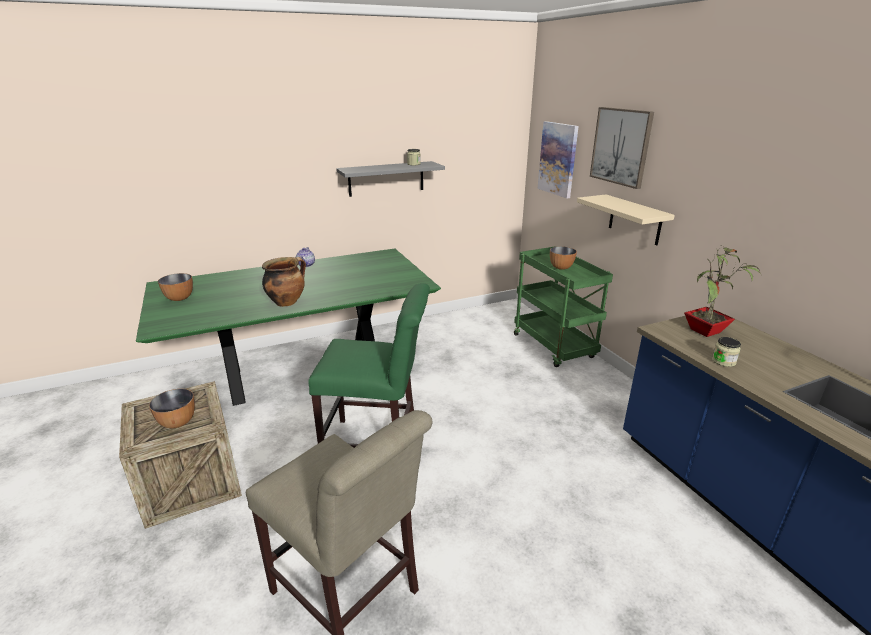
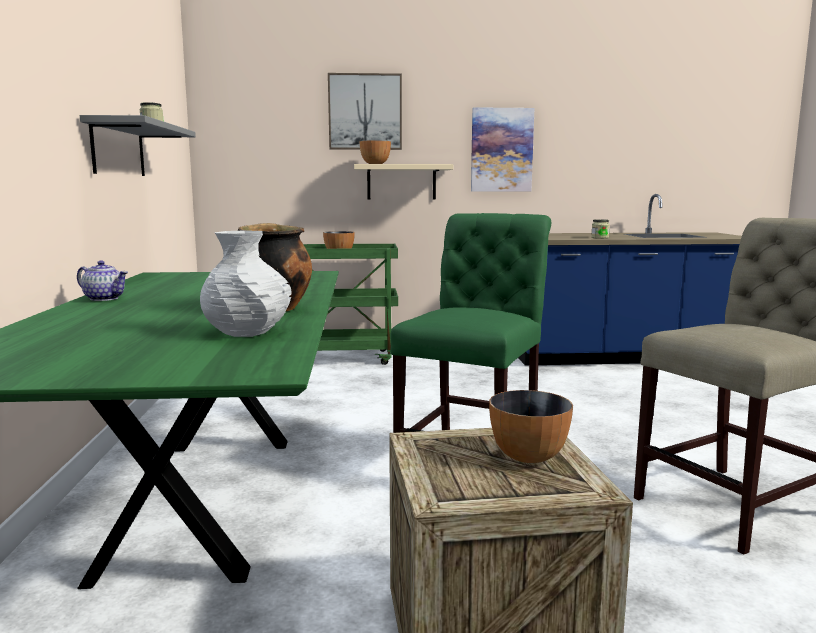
camera: 70 degrees left, 15 degrees down
bowl [158,273,193,301] -> bowl moved to [360,140,391,164]
picture [538,121,579,198] -> picture moved to [471,107,535,191]
potted plant [684,246,761,337] -> none
none -> white vase [200,230,292,337]

